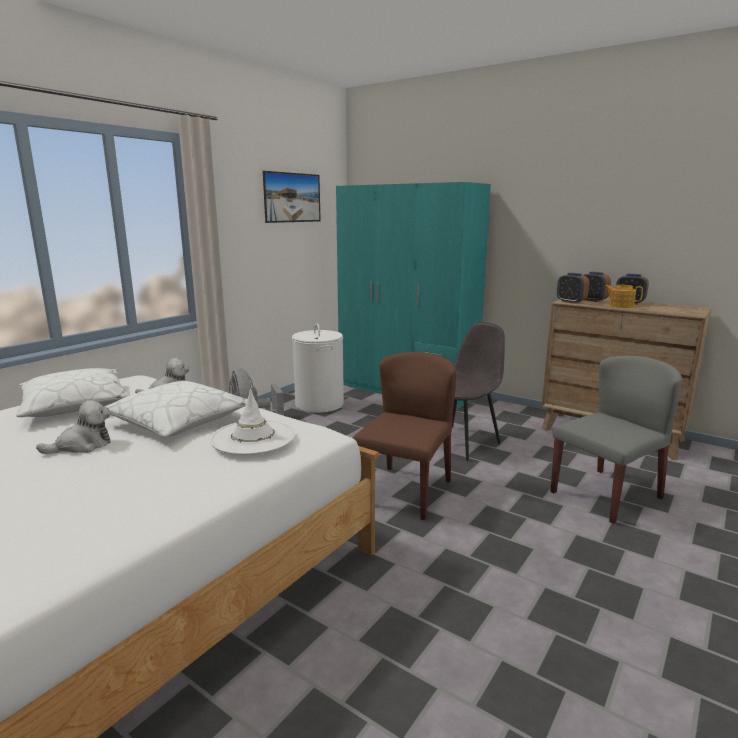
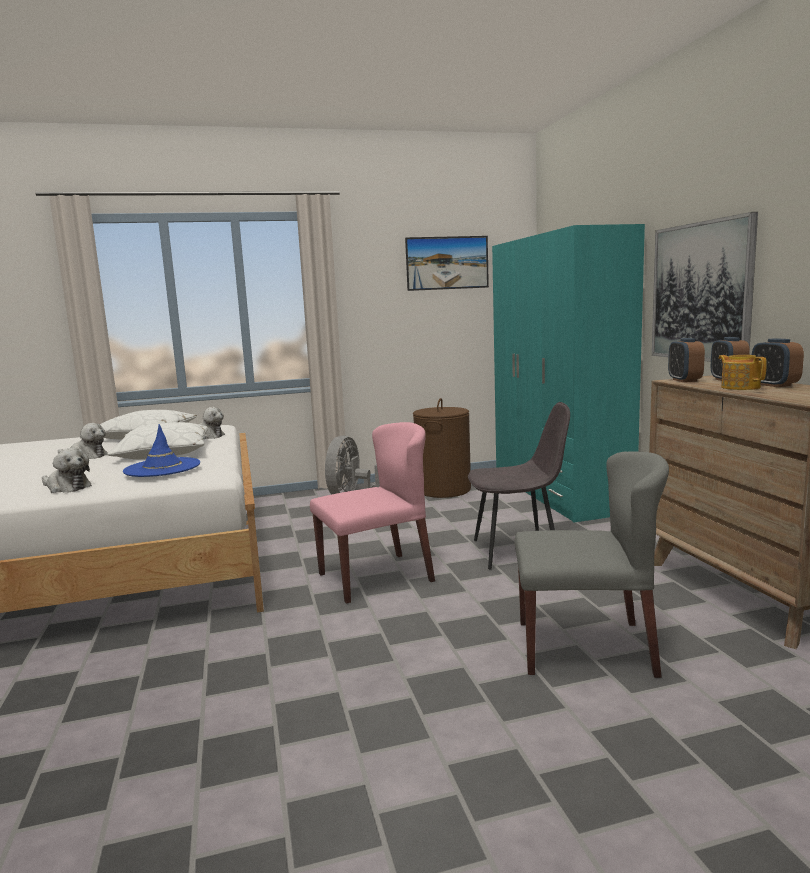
camera: 40 degrees right, 5 degrees down
white hat [210,389,295,455] -> blue hat [123,424,200,477]
white laundry basket [292,324,344,413] -> brown laundry basket [413,398,471,498]
brown chair [353,352,456,520] -> pink chair [310,422,435,604]
none -> plush toy [42,448,92,493]
none -> picture [652,212,758,362]

